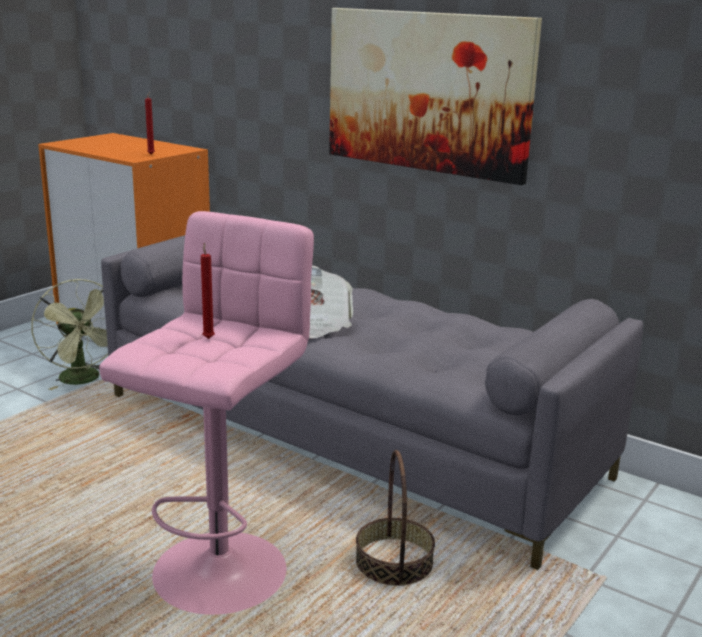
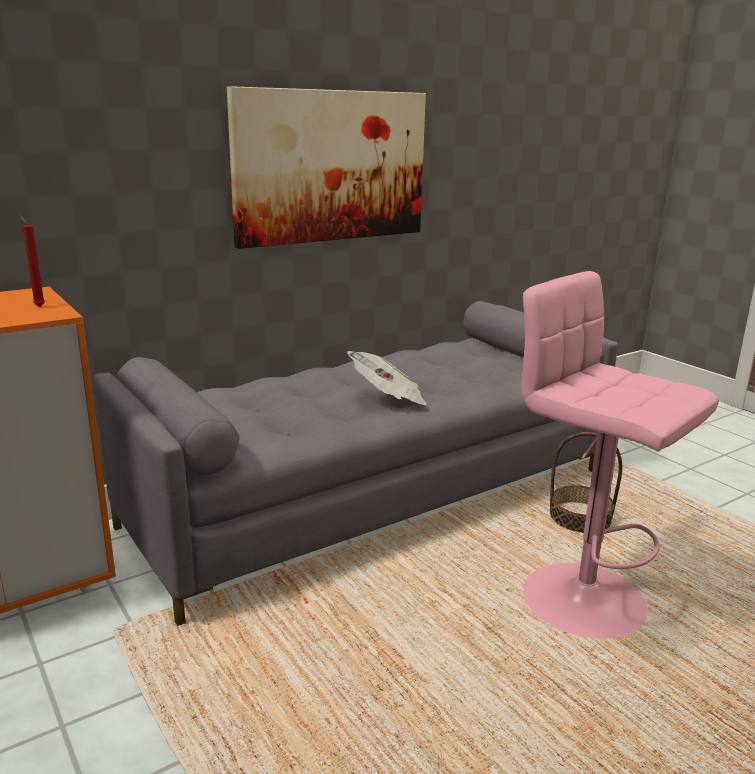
camera: 70 degrees left, 0 degrees up
green fan [31,279,108,390] -> none
red candle [201,243,215,339] -> none

